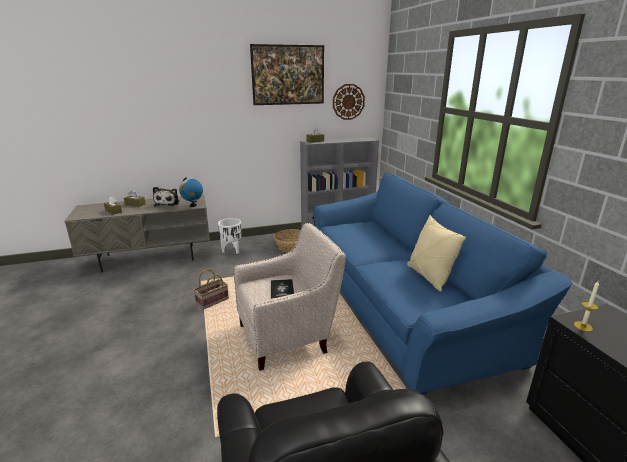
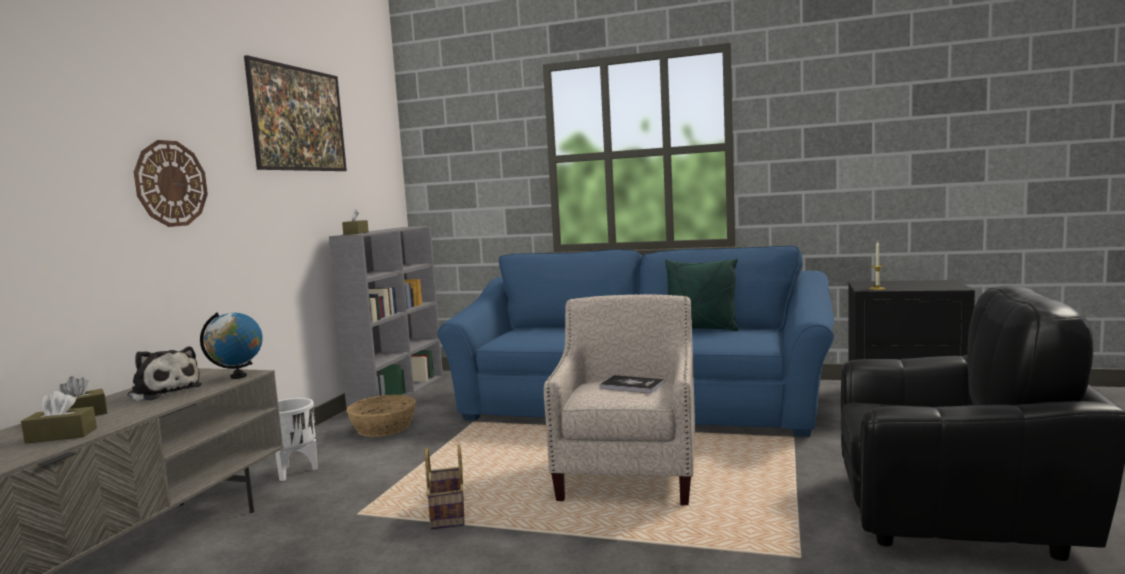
camera: 55 degrees left, 15 degrees down
wall clock [333,84,365,120] -> wall clock moved to [134,140,208,227]
beige pillow [407,215,466,292] -> green pillow [665,259,739,331]

